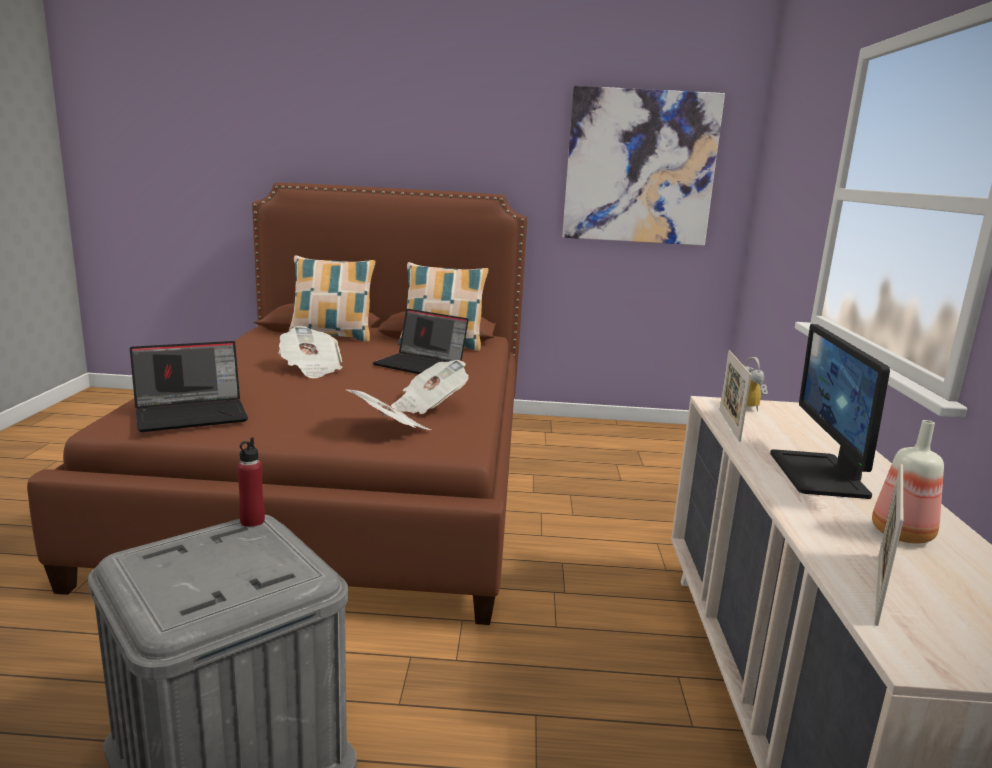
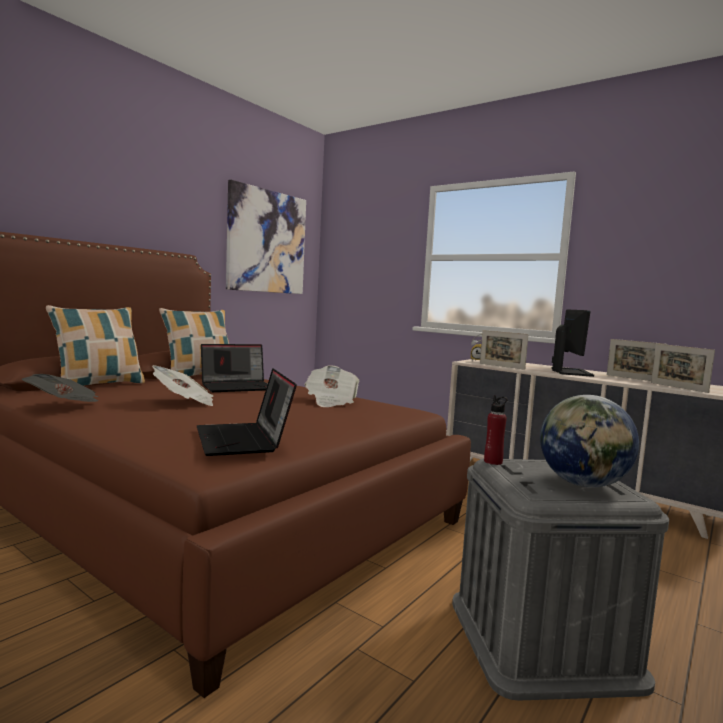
camera: 55 degrees left, 10 degrees down
laptop [130,341,248,432] -> laptop turned 150 degrees clockwise [197,368,297,456]
newspaper [347,390,432,430] -> newspaper moved to [22,374,99,402]
monitor [770,324,890,499] -> monitor turned 120 degrees counterclockwise [551,309,594,377]
bottle [872,420,944,544] -> picture frame [607,339,668,381]
none -> globe [540,395,639,488]

